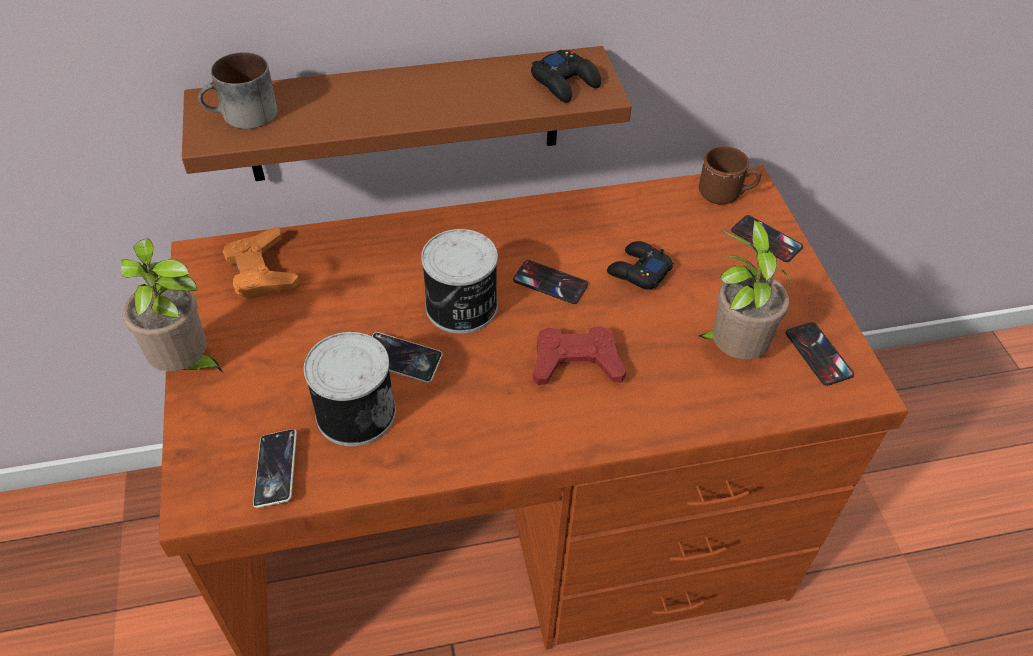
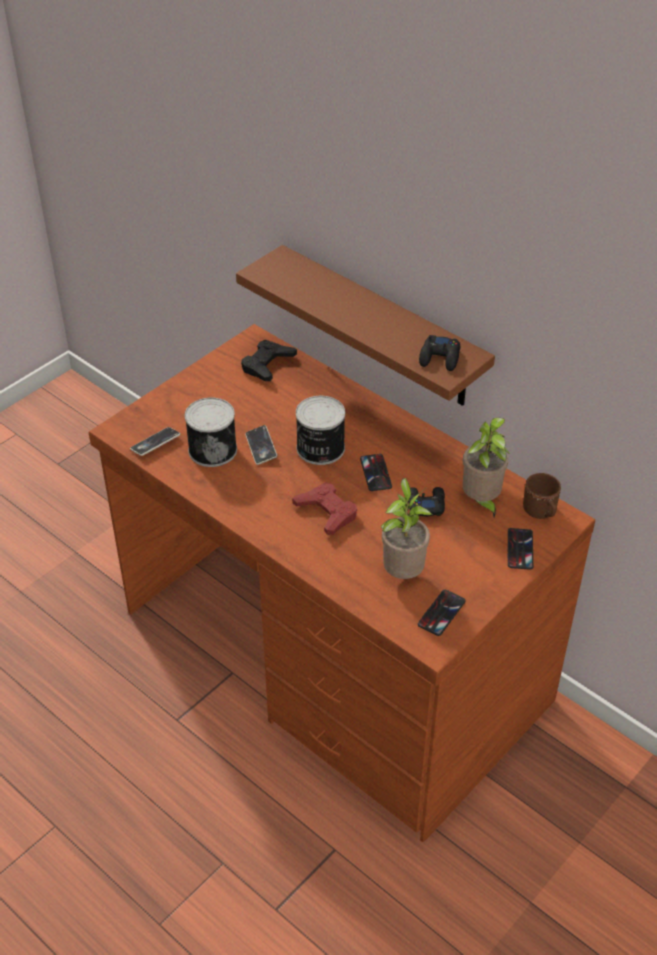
camera: 55 degrees right, 5 degrees down
potted plant [121,238,224,374] -> potted plant moved to [463,418,510,518]
mug [198,52,277,129] -> none
orange game controller [223,227,300,300] -> black game controller [241,340,297,381]

